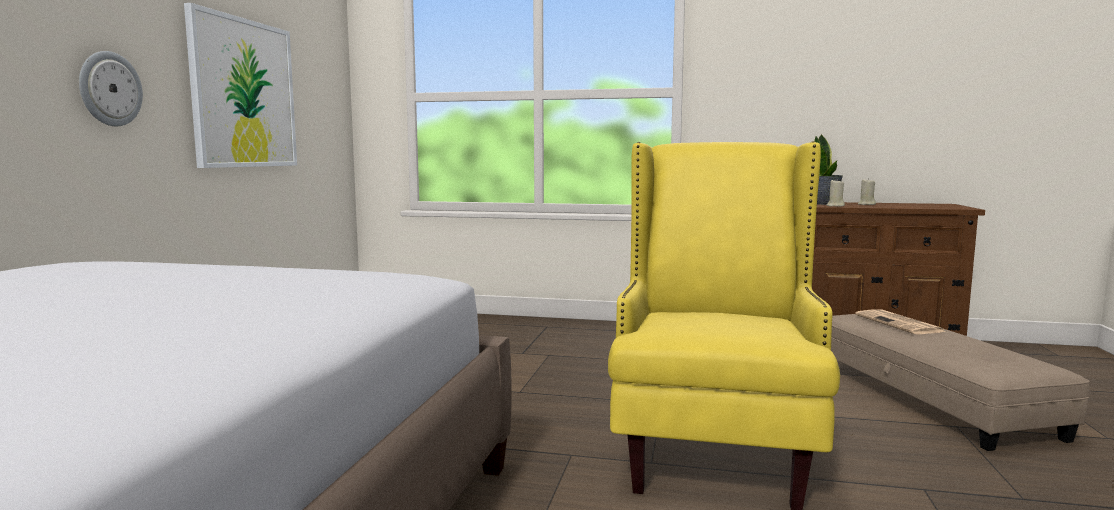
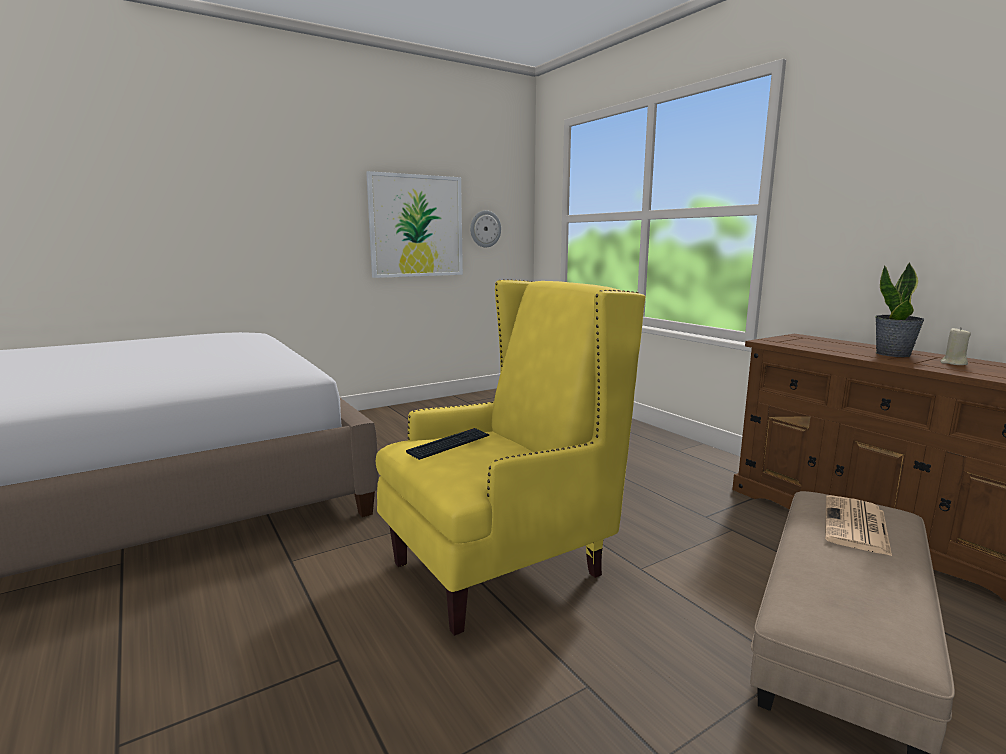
camera: 45 degrees right, 5 degrees up
wall clock [79,51,143,126] -> wall clock moved to [470,210,501,247]
beige candle [827,179,845,207] -> none
none -> keyboard [406,428,490,460]

